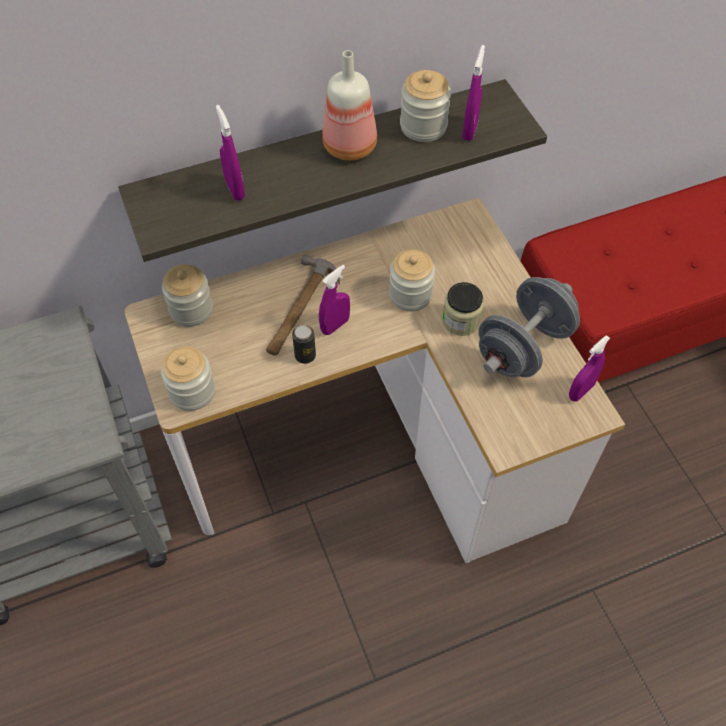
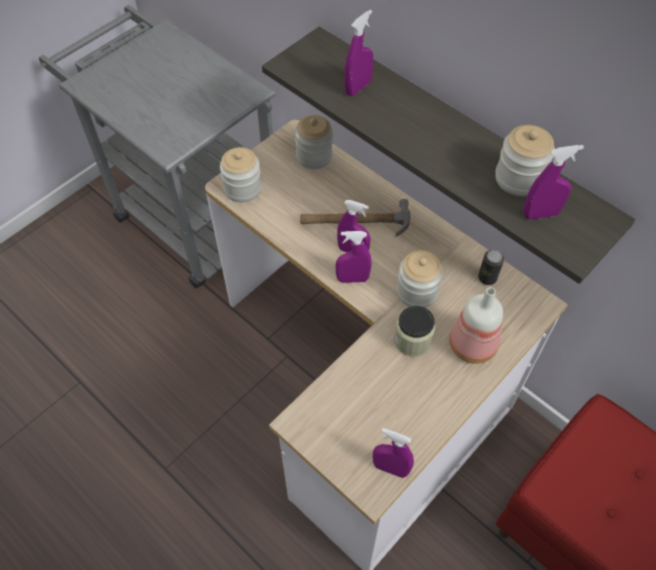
camera: 65 degrees right, 0 degrees up
can [292,325,316,364] -> can moved to [478,250,504,285]
bottle [322,50,377,161] -> bottle moved to [449,287,503,364]
grey dumbbell [479,277,580,377] -> none
none -> purple spray bottle [335,231,371,283]

